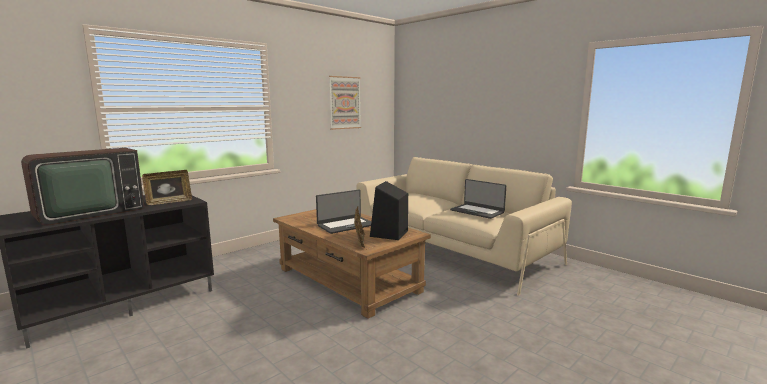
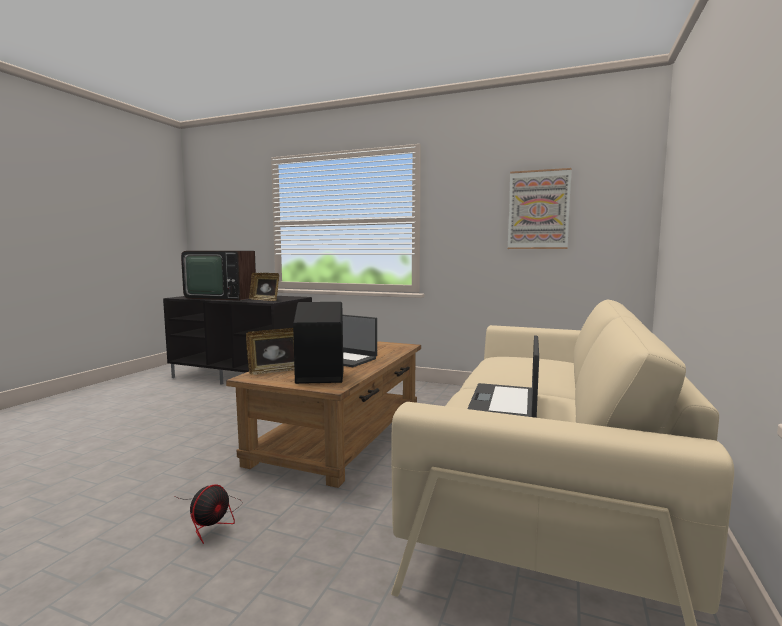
camera: 65 degrees right, 5 degrees down
none -> fan [174,484,243,544]

